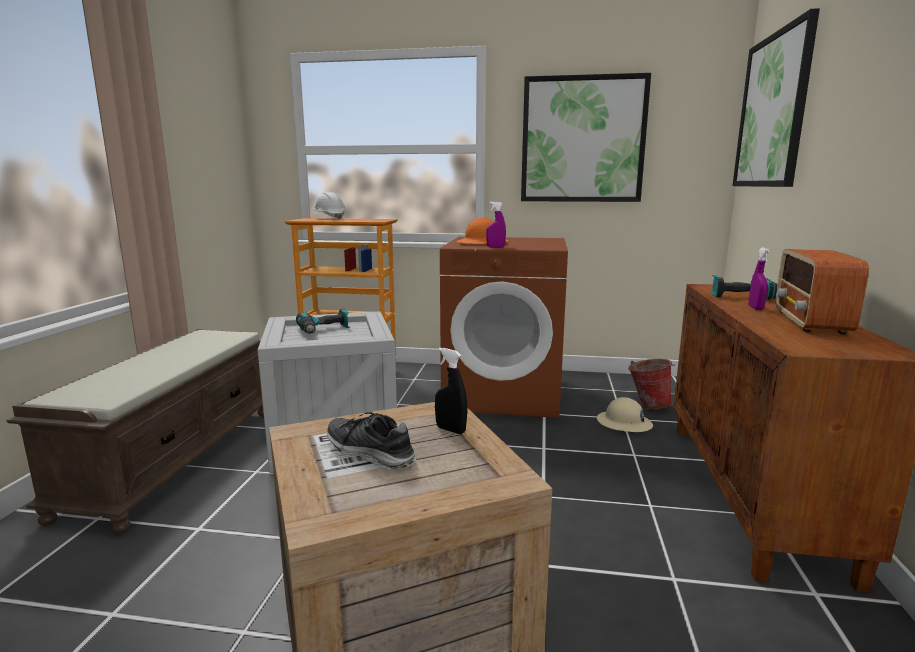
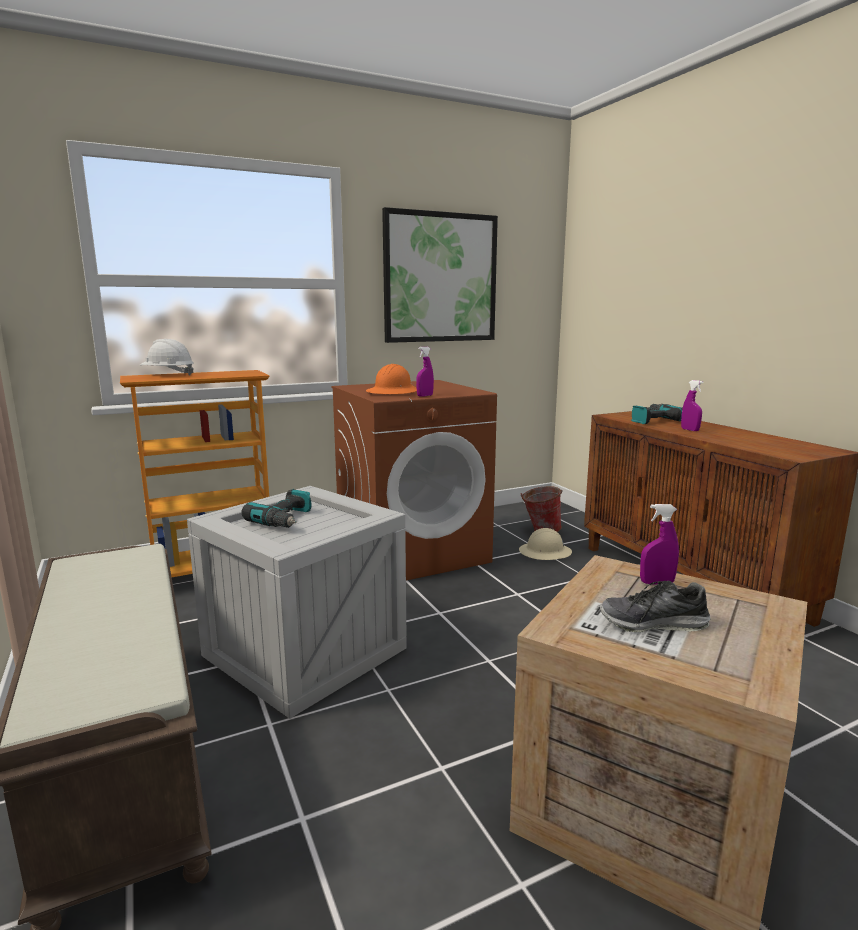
camera: 35 degrees left, 0 degrees up
black spray bottle [435,348,467,434] -> purple spray bottle [640,504,679,584]
picture [733,8,820,187] -> none
radio [775,249,869,335] -> none

